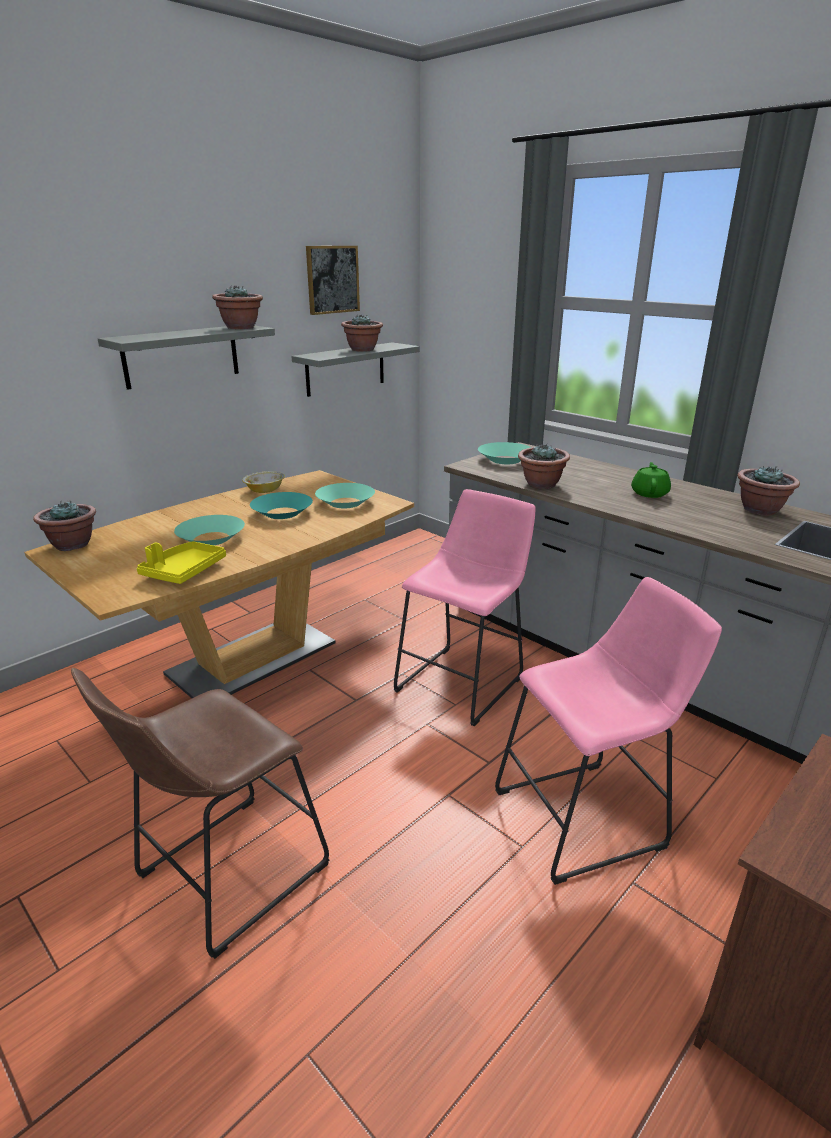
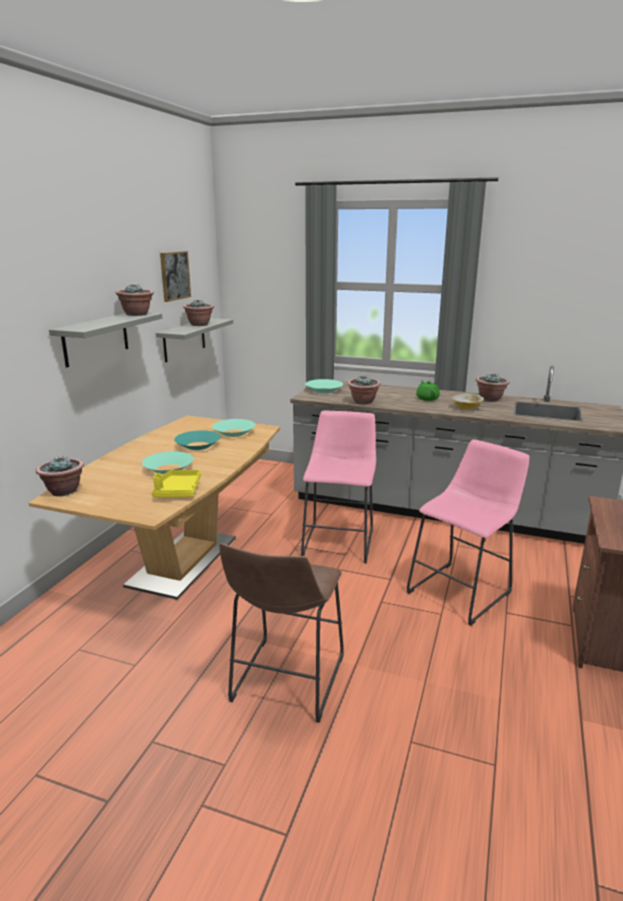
camera: 25 degrees left, 5 degrees down
bowl [242,471,285,493] -> bowl moved to [452,394,484,409]

